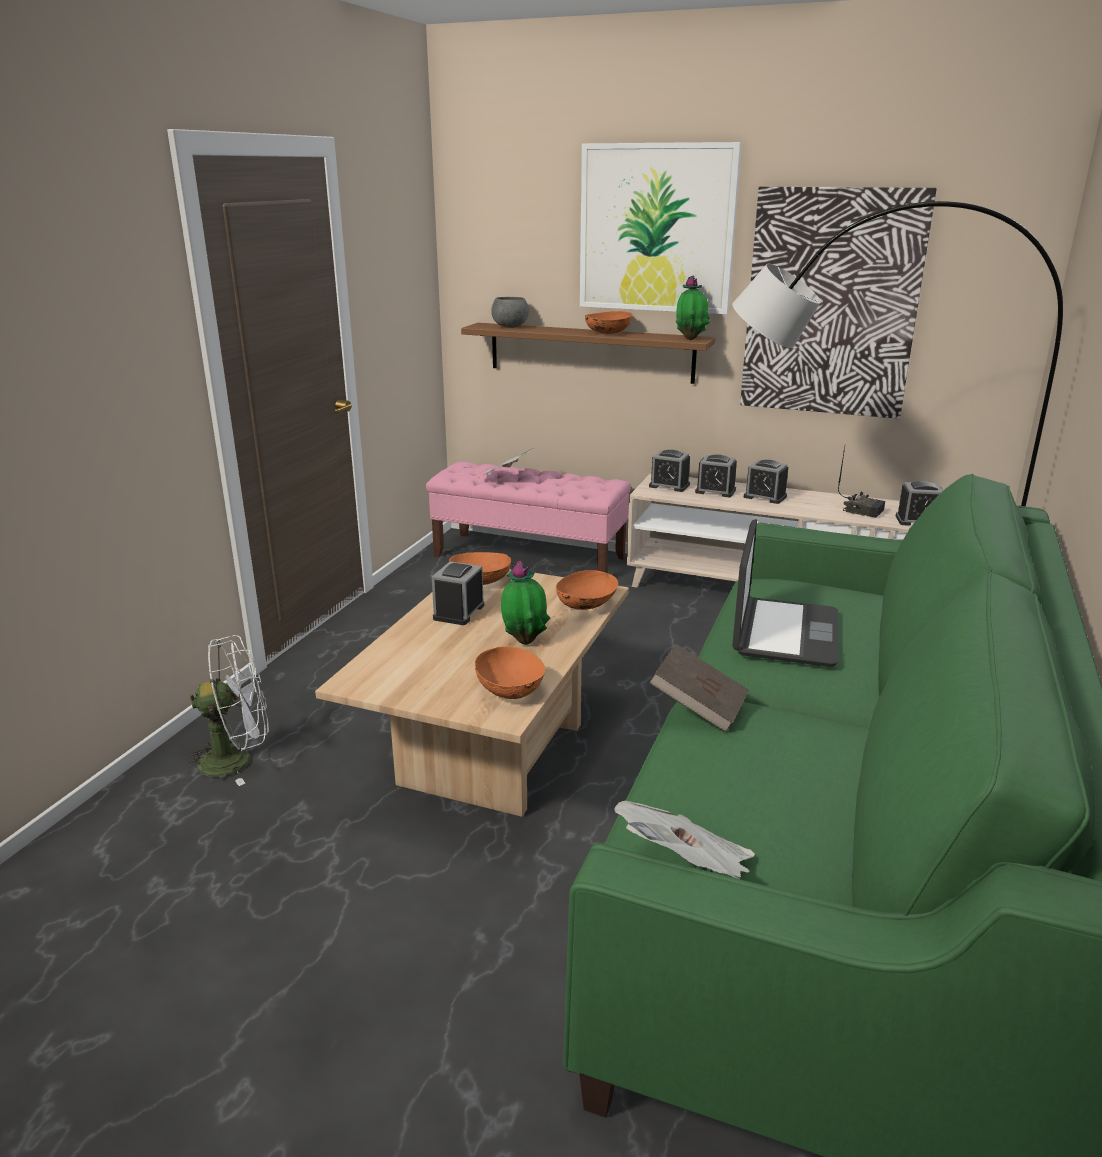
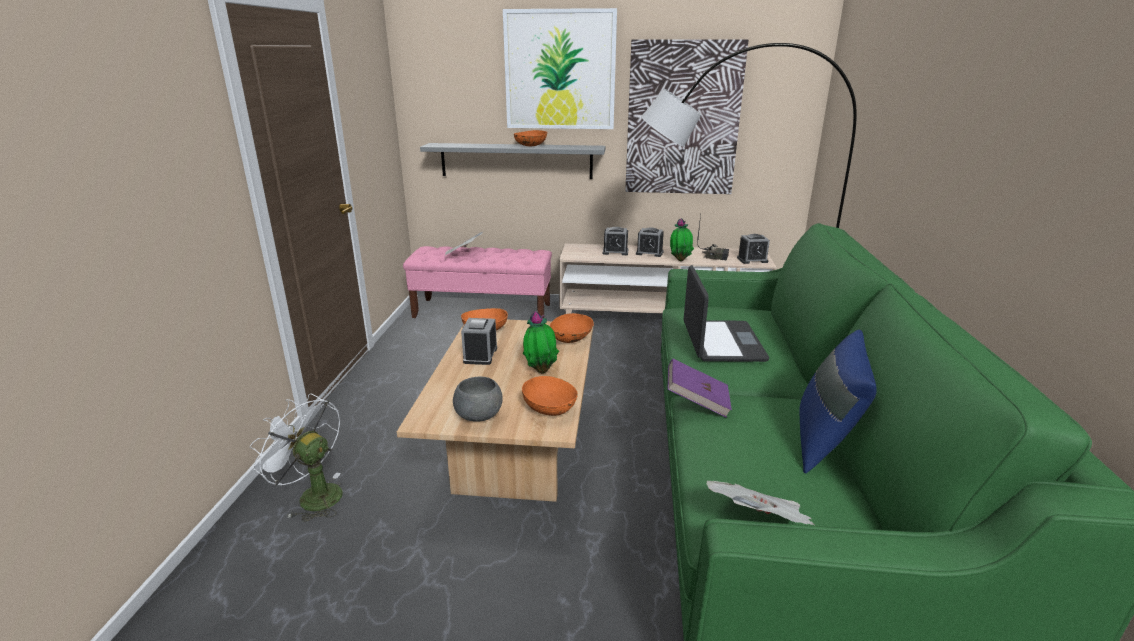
camera: 15 degrees left, 0 degrees up
white fan [183,635,269,786] -> white fan turned 120 degrees counterclockwise [250,394,343,522]
brown shelf [461,323,715,384] -> grey shelf [420,143,605,179]
grey bowl [491,297,529,328] -> grey bowl moved to [453,377,503,421]
alarm clock [649,450,690,492] -> none
brown book [649,644,749,732] -> purple book [668,359,732,418]
potted plant [676,275,710,340] -> potted plant moved to [670,218,694,261]
none -> blue pillow [800,330,877,474]

